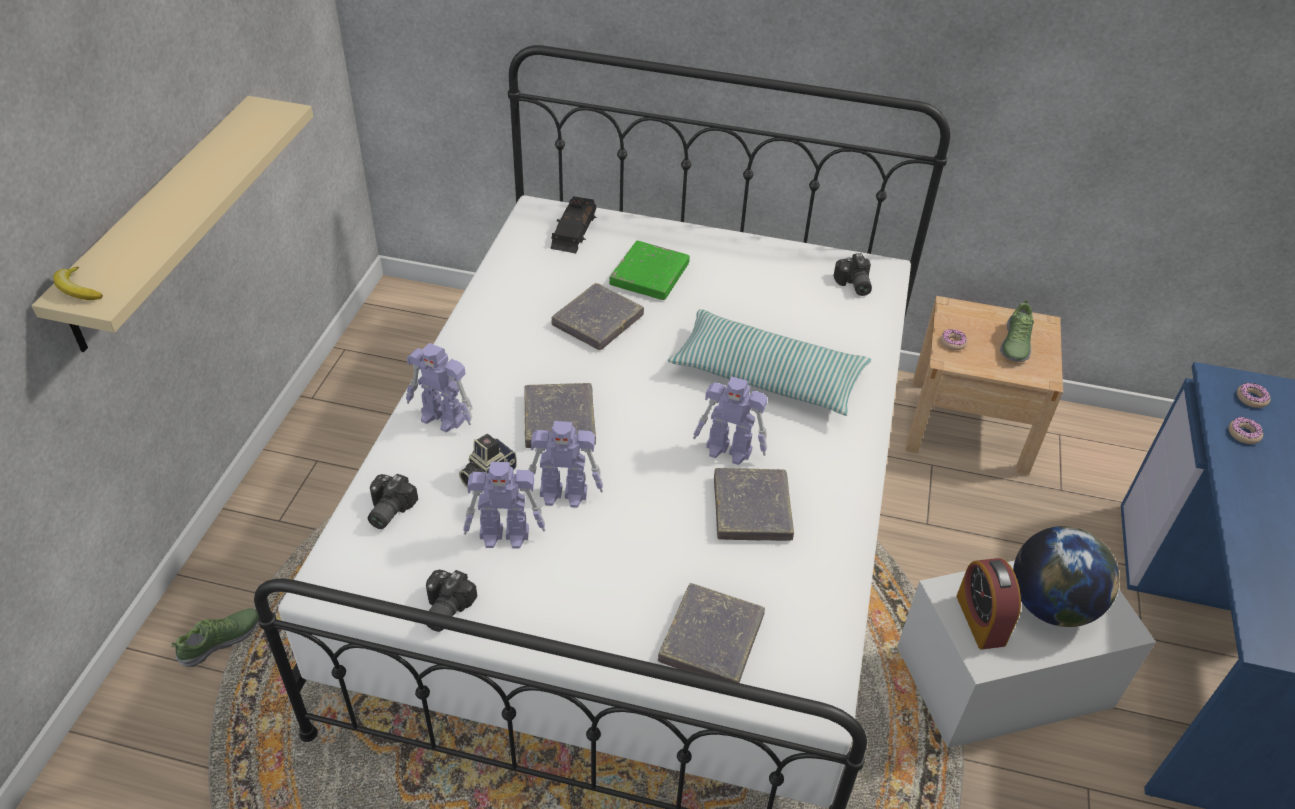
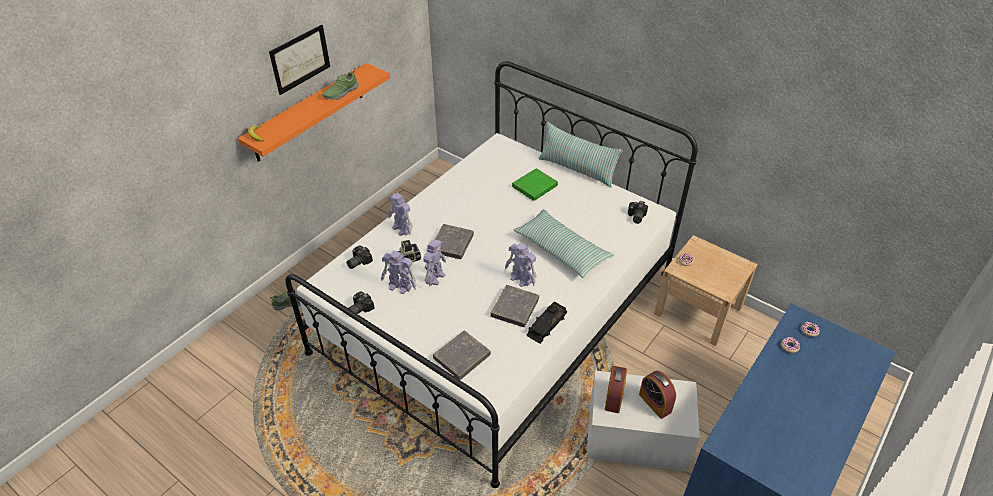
camera: 25 degrees right, 0 degrees up
beige shelf [32,96,313,352] -> orange shelf [238,63,390,162]
toy robot [528,421,603,508] -> toy robot turned 90 degrees counterclockwise [423,240,446,287]
black toy car [550,196,597,253] -> black toy car moved to [526,302,567,344]
grey book [551,283,644,350] -> none
shoe [1000,299,1034,362] -> shoe moved to [322,70,359,100]
globe [1013,526,1119,627] -> alarm clock [639,371,676,419]
none -> picture [269,25,330,95]
none -> pillow [539,122,623,188]

